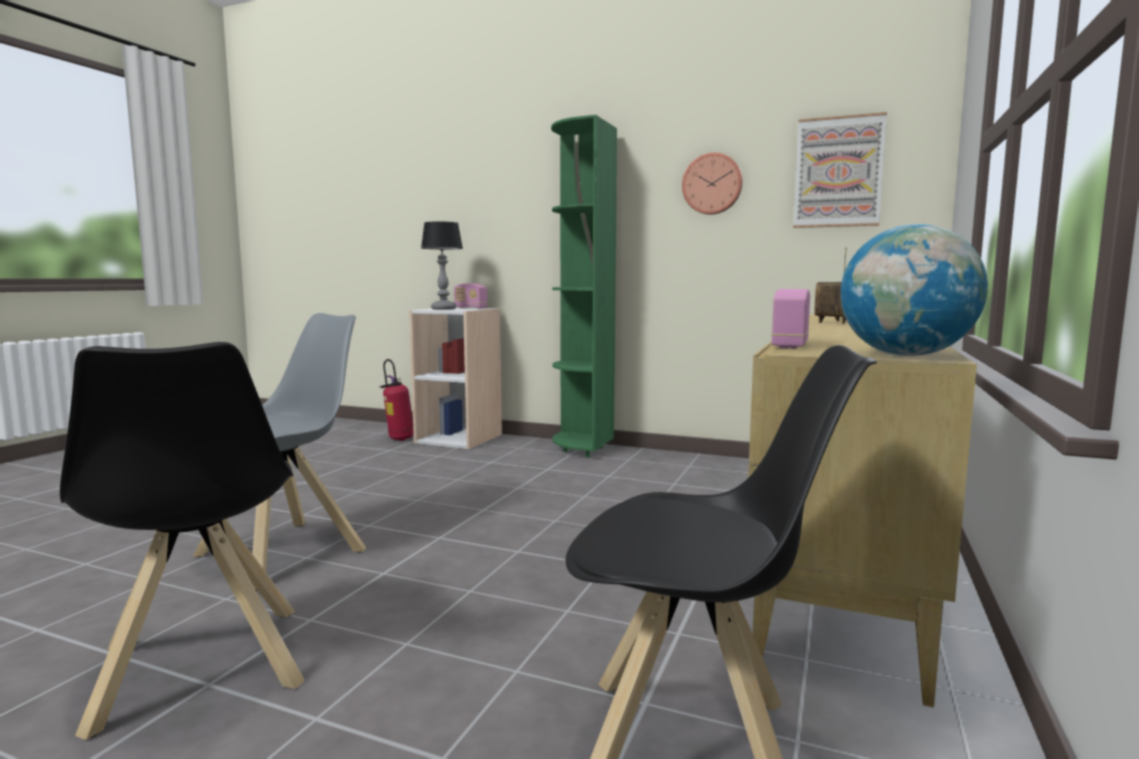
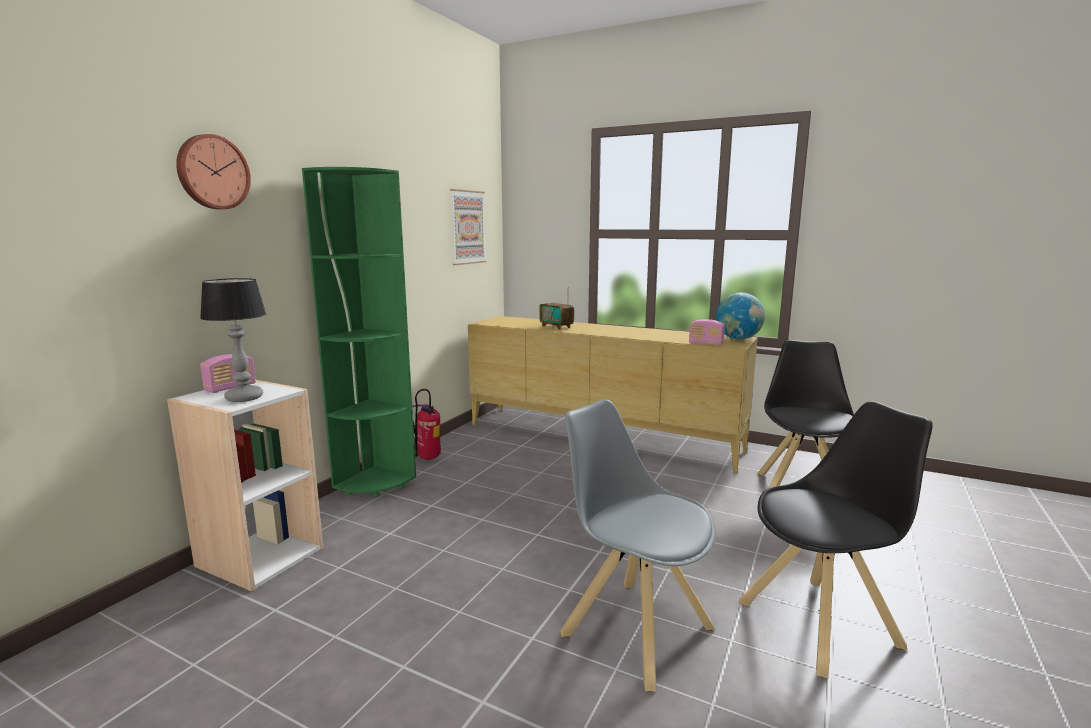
camera: 85 degrees left, 5 degrees up
fire extinguisher [379,359,414,441] -> fire extinguisher moved to [412,389,441,460]
wall clock [682,153,743,215] -> wall clock moved to [176,134,251,209]

